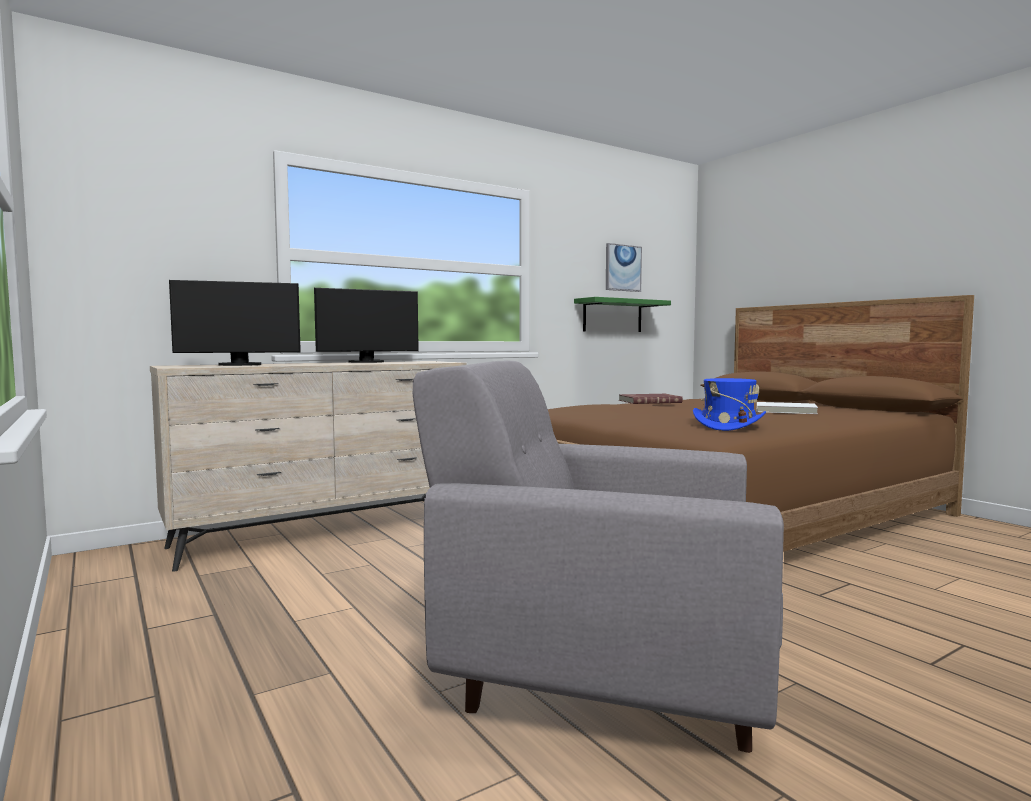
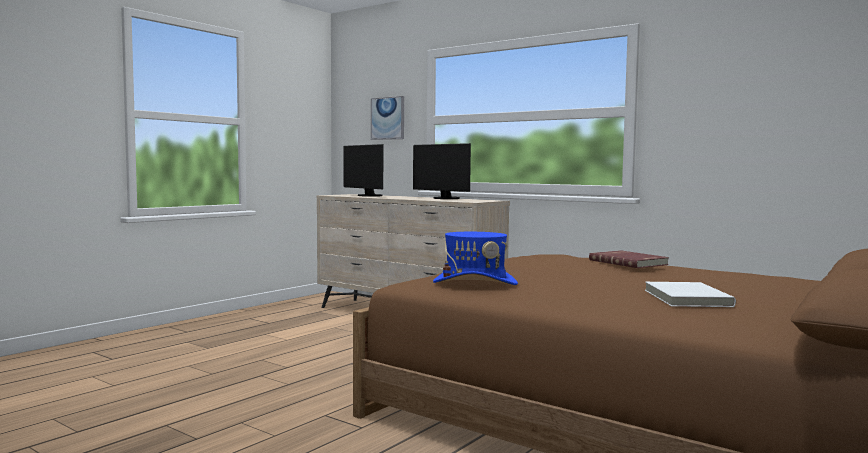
camera: 70 degrees right, 0 degrees up
grey armchair [413,360,784,753] -> none
green shelf [574,297,671,332] -> none
picture [606,243,642,292] -> picture moved to [371,96,404,140]

